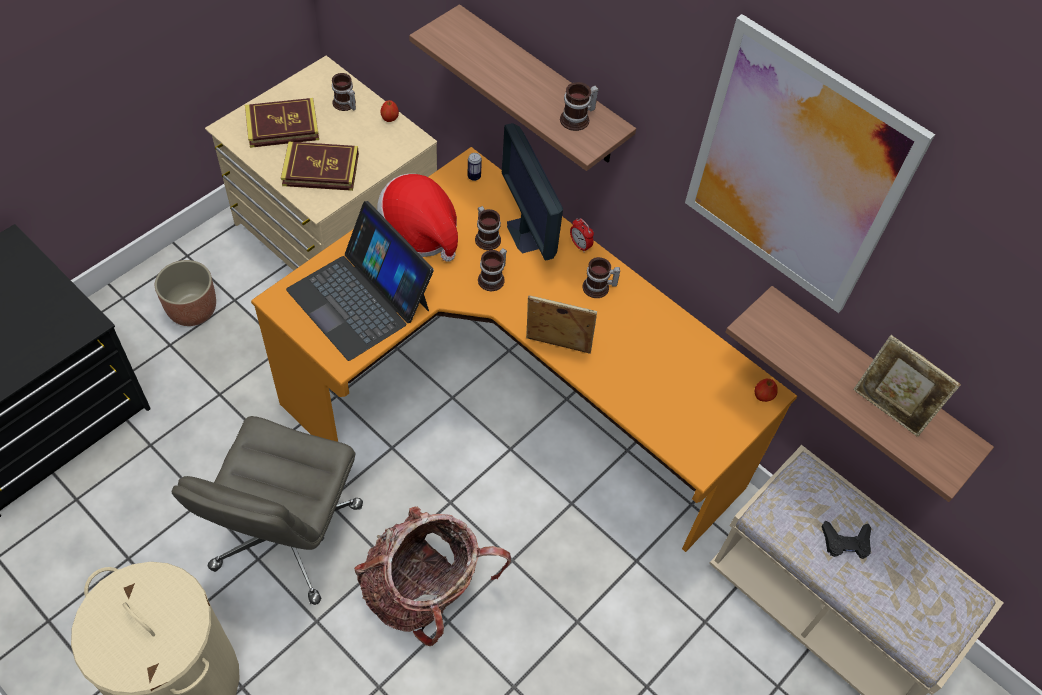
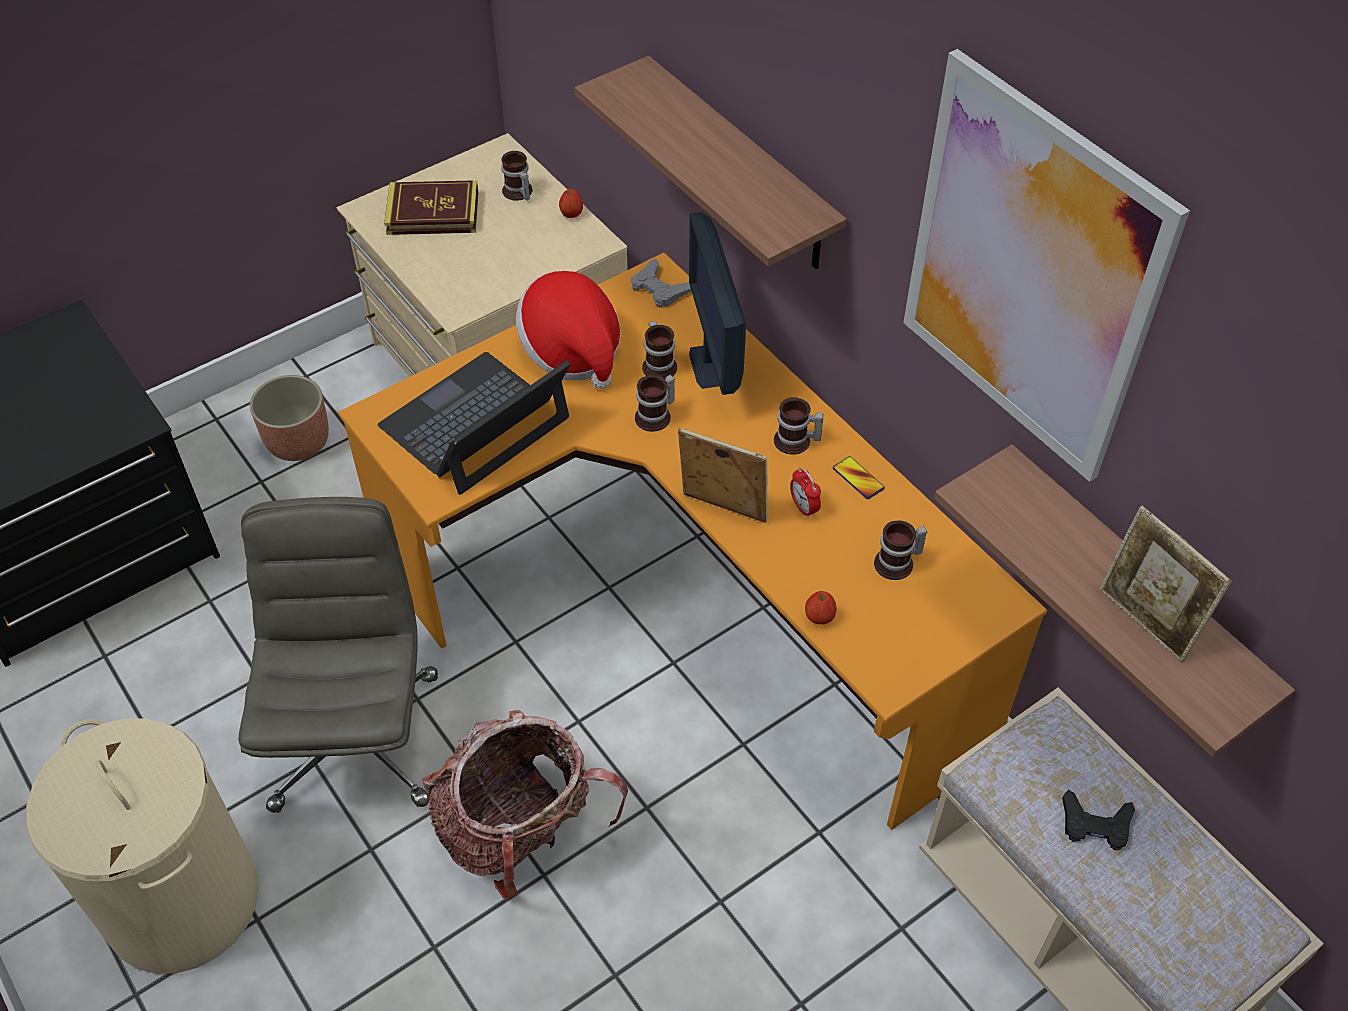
camera: 15 degrees right, 5 degrees down
grey office chair [172,416,363,605] -> grey office chair turned 150 degrees clockwise [238,497,438,813]
book [281,141,359,191] -> none
laptop [286,201,434,361] -> laptop turned 75 degrees clockwise [378,352,571,495]
can [467,153,482,181] -> grey game controller [631,259,691,308]
mug [560,82,599,131] -> mug moved to [874,521,927,580]
alarm clock [570,218,594,252] -> alarm clock moved to [790,468,821,519]
apple [755,379,778,402] -> apple moved to [805,591,837,625]
none -> phone [833,456,885,499]

